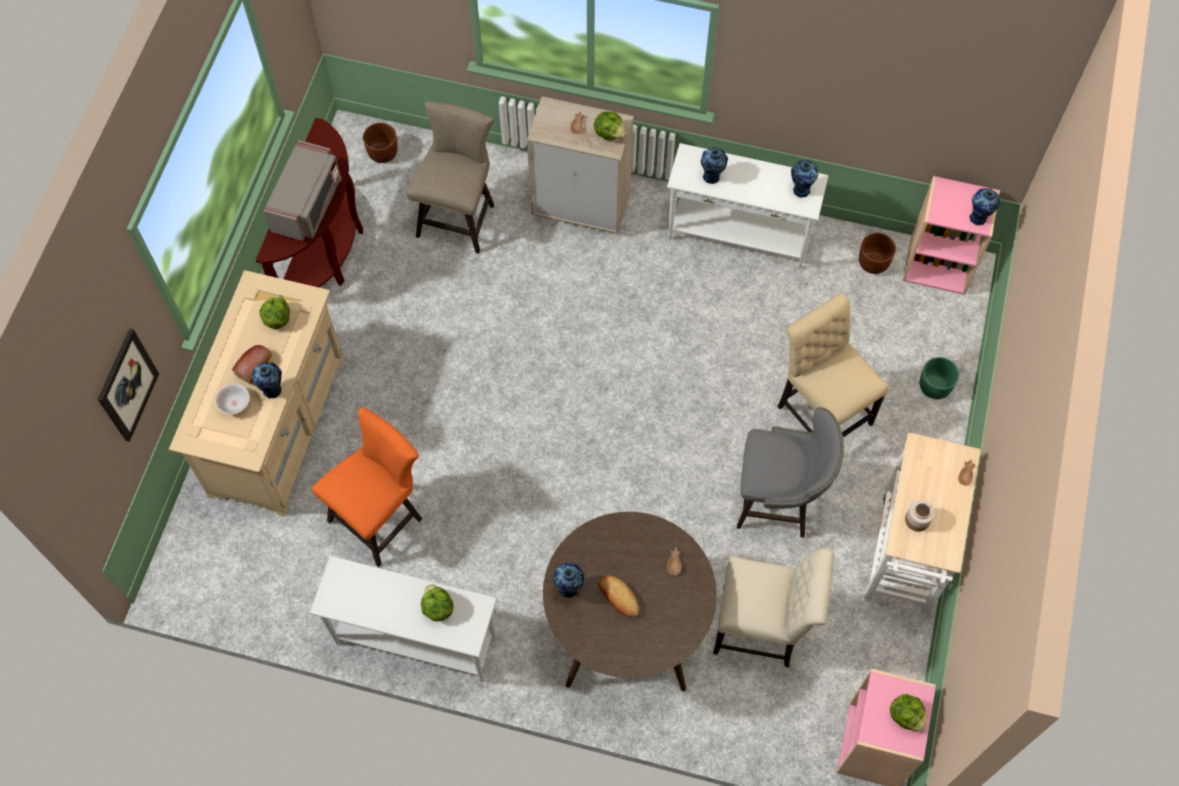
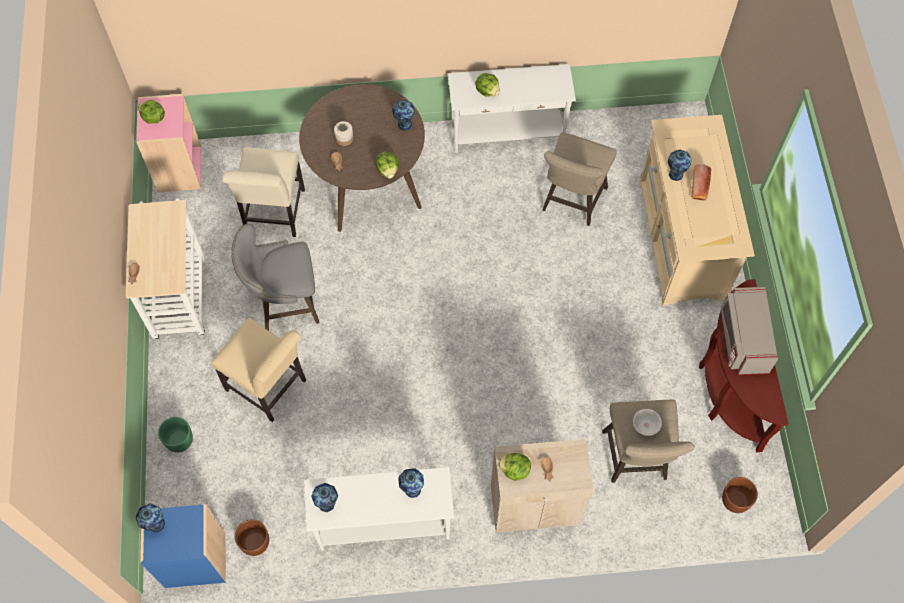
camera: 160 degrees right, 0 degrees up
picture [98,328,159,442] -> none
white bowl [215,384,249,414] -> white bowl moved to [633,409,662,436]
lettuce [259,295,290,329] -> lettuce moved to [375,152,399,179]
orange stool [312,407,422,567] -> beige stool [543,132,617,226]
bread [599,575,639,617] -> none
beige chair [713,548,834,667] -> beige chair turned 75 degrees counterclockwise [222,147,305,237]
pink bookcase [903,176,1000,295] -> blue bookcase [140,504,226,588]
jar [905,500,935,532] -> jar moved to [334,121,354,146]

